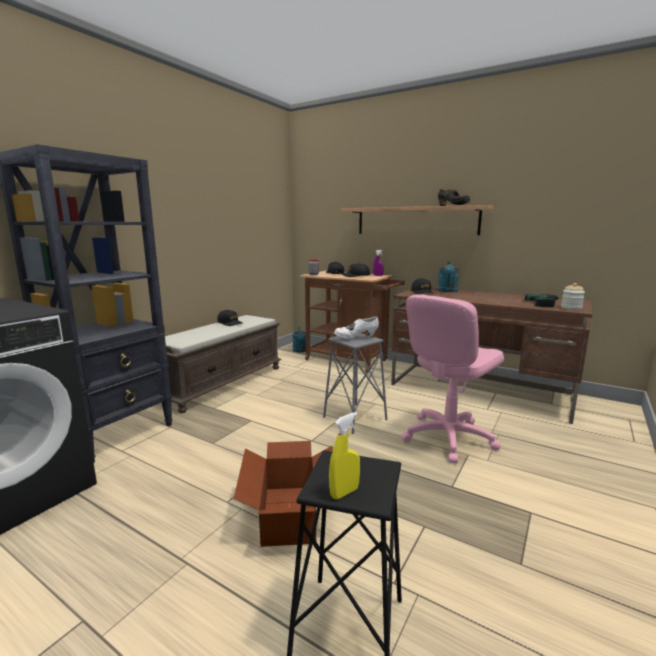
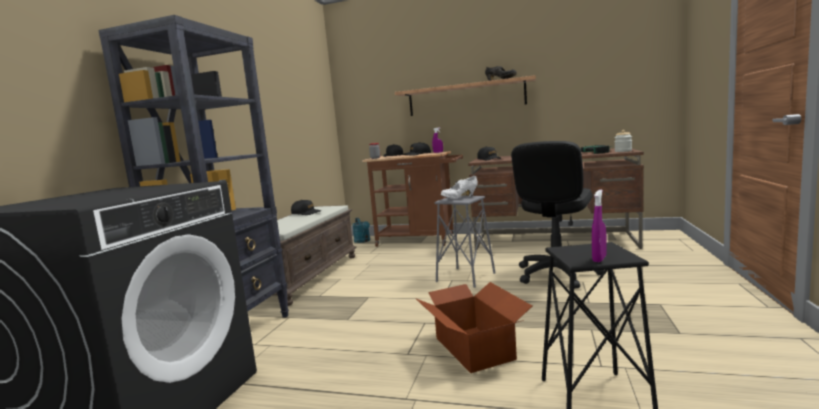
camera: 15 degrees left, 5 degrees down
yellow spray bottle [329,412,360,499] -> purple spray bottle [592,189,607,262]
pink office chair [401,294,504,463] -> black office chair [511,141,604,289]
turquoise watering can [438,262,459,292] -> none

